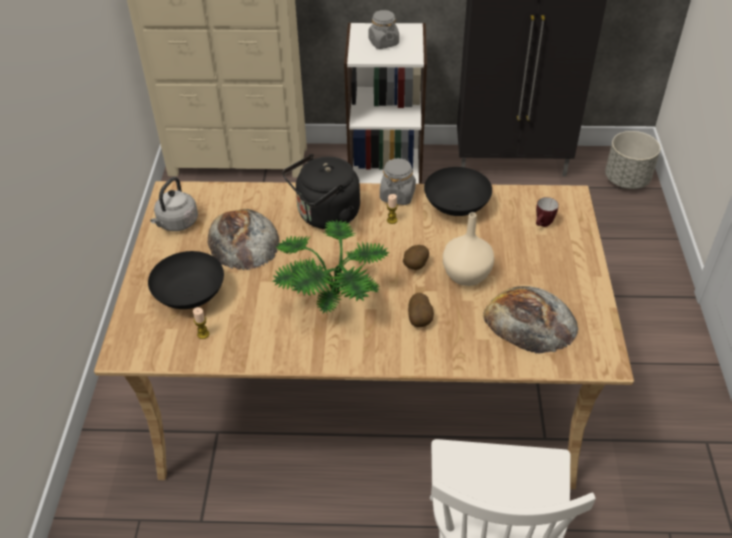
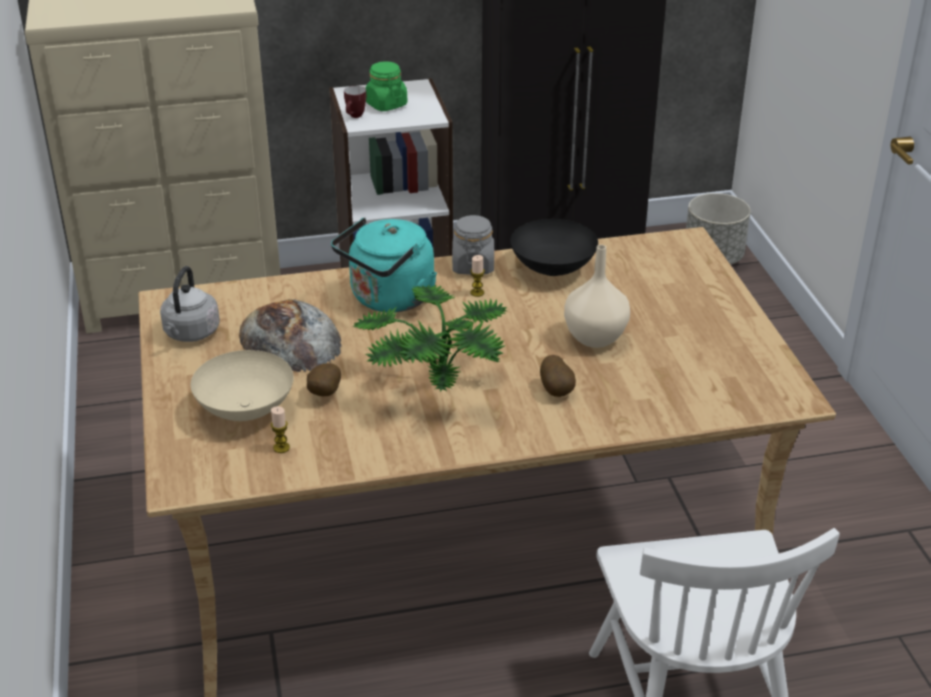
camera: 15 degrees left, 10 degrees down
black bowl [148,251,224,309] -> beige bowl [191,350,294,421]
black kettle [282,154,360,229] -> turquoise kettle [331,218,437,312]
grey jar [368,10,399,49] -> green jar [365,61,407,111]
potato [403,245,429,270] -> potato moved to [307,363,341,396]
bread [483,286,578,354] -> none
mug [536,197,559,227] -> mug moved to [344,86,366,118]

